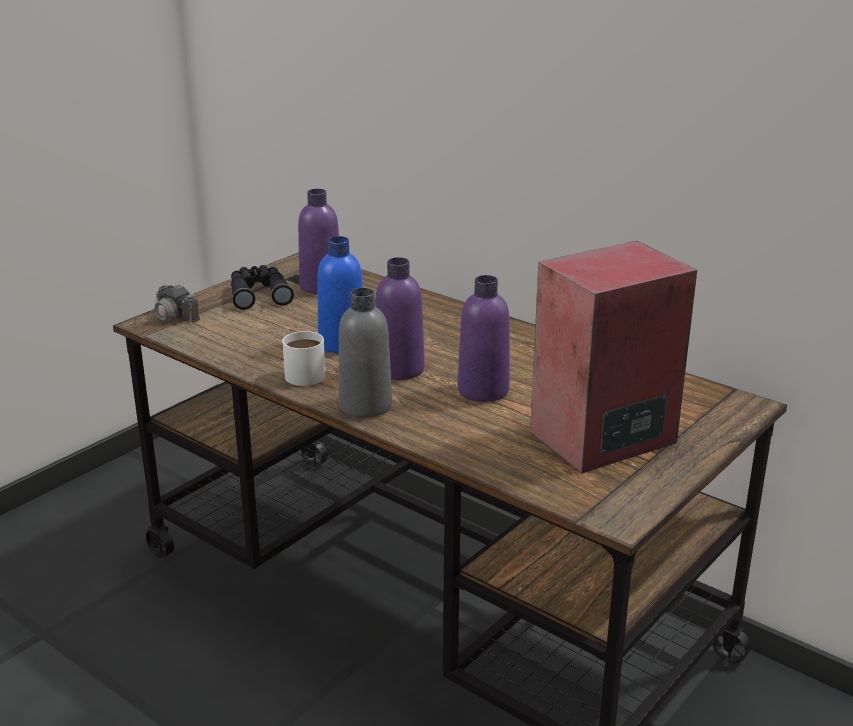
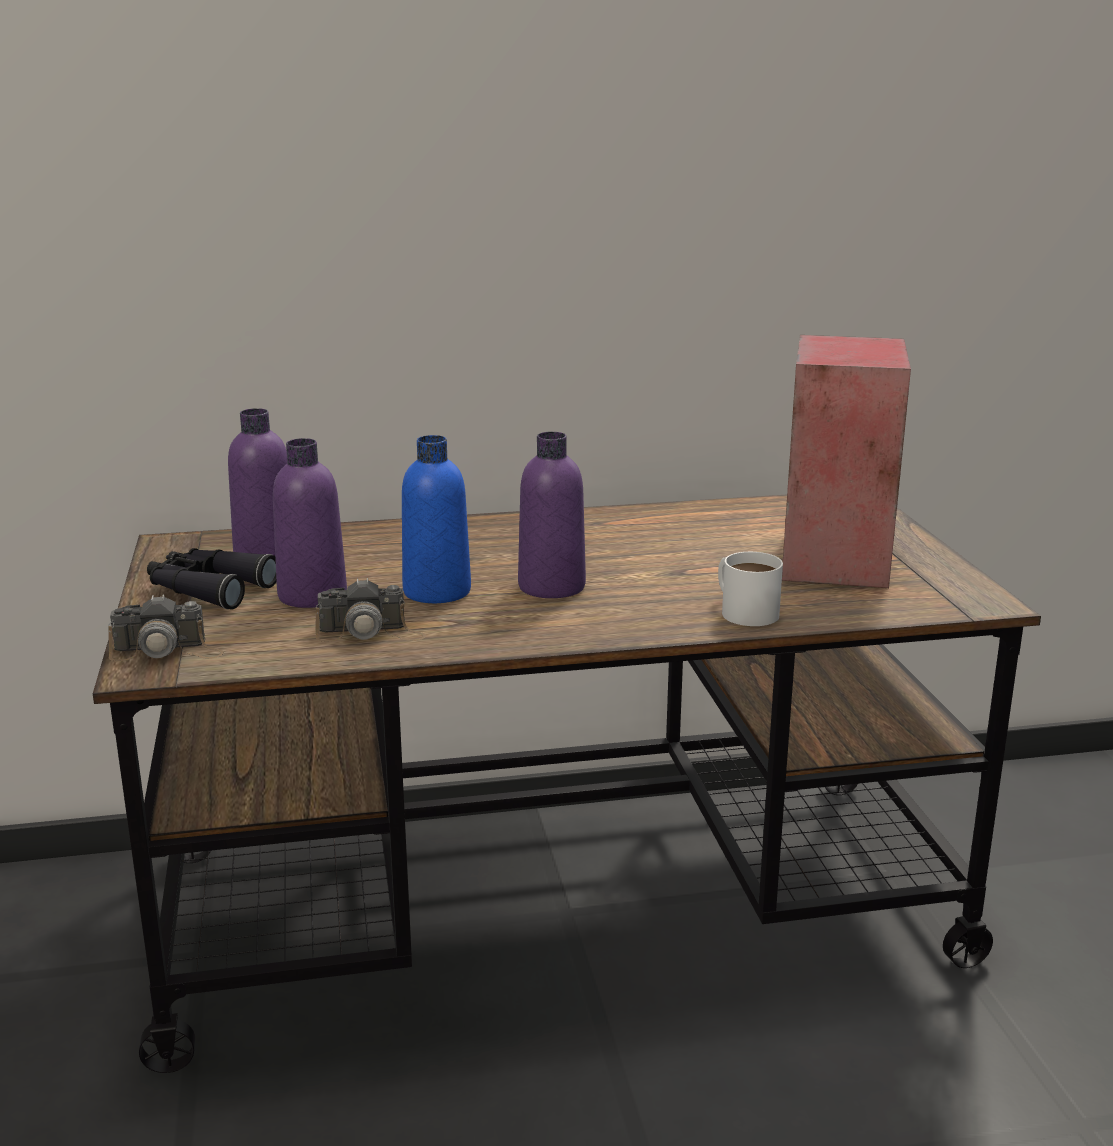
camera: 50 degrees left, 5 degrees down
white mug [282,331,325,386] -> white mug moved to [718,552,783,626]
grey bottle [339,288,392,418] -> none
purple bottle [458,275,510,402] -> purple bottle moved to [273,438,347,608]
none -> camera [315,578,426,642]

